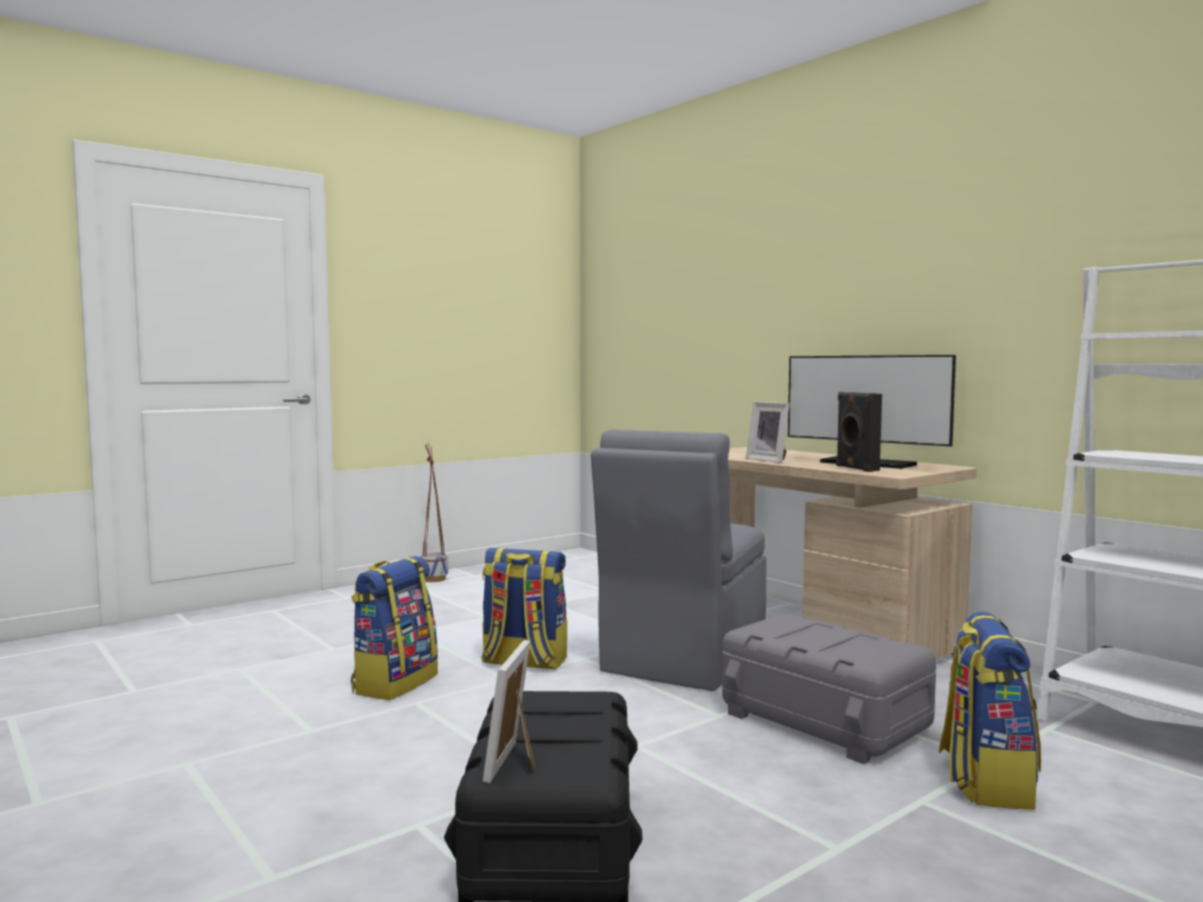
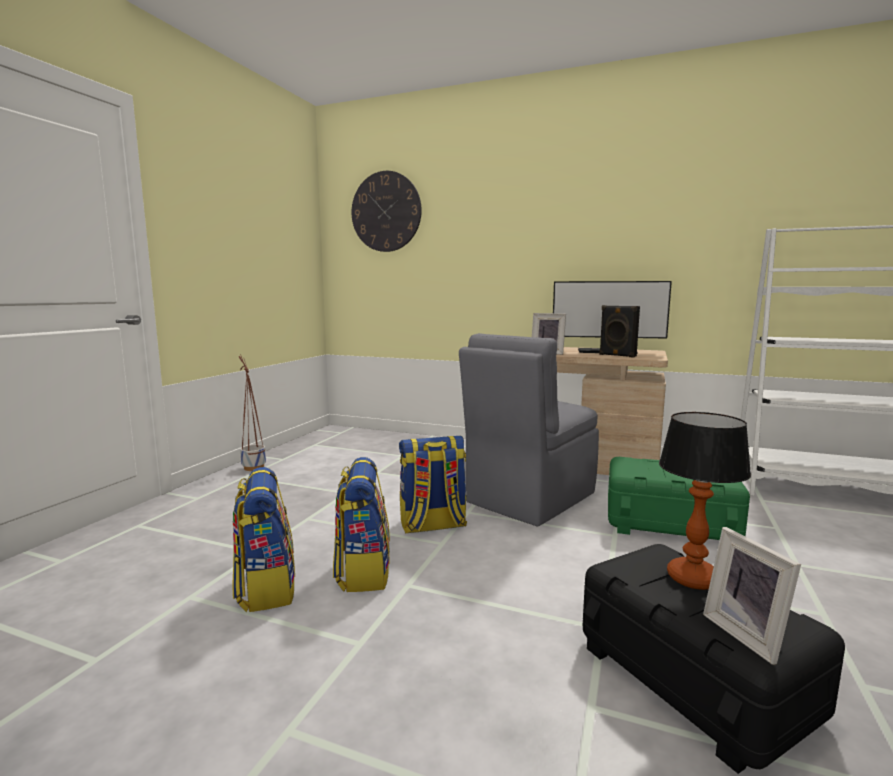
camera: 30 degrees left, 5 degrees up
grey chair [591,429,767,691] -> grey chair turned 45 degrees clockwise [459,333,599,526]
grey storage box [722,614,936,764] -> green storage box [608,457,750,540]
backpack [939,612,1041,810] -> backpack moved to [232,467,295,612]
none -> wall clock [351,171,422,252]
none -> table lamp [659,412,751,590]

